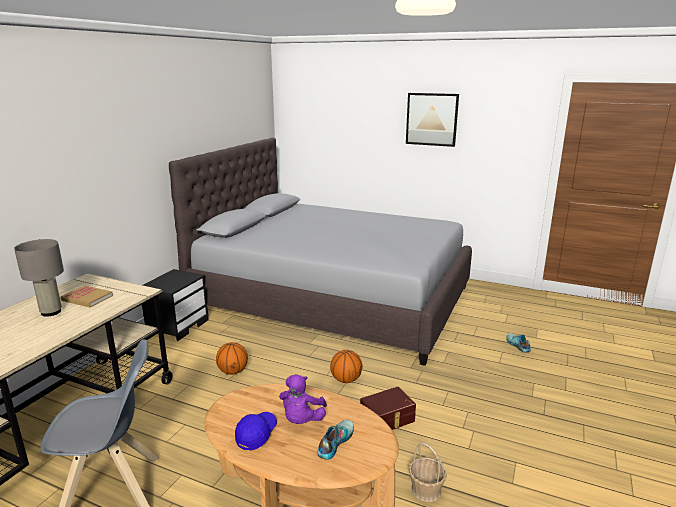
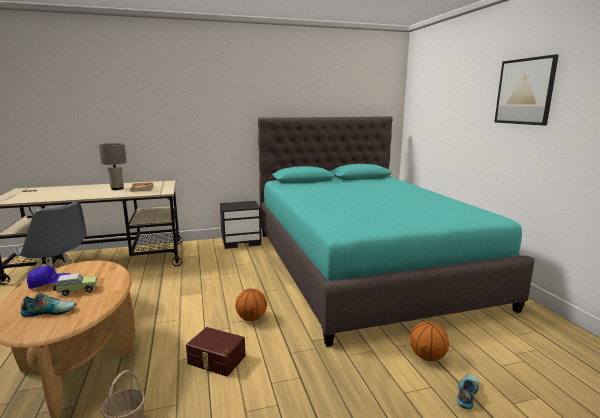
camera: 50 degrees right, 5 degrees down
grey bed [169,138,472,366] -> turquoise bed [258,116,535,347]
basketball [216,342,248,375] -> basketball moved to [410,321,449,361]
purple plush toy [279,374,327,424] -> toy car [53,273,98,296]

